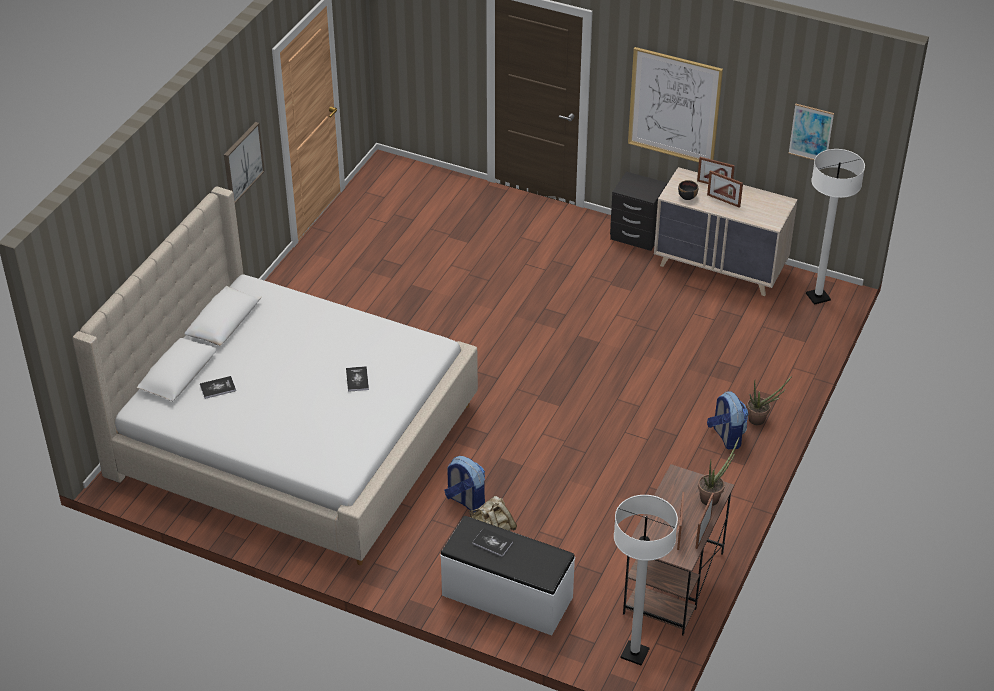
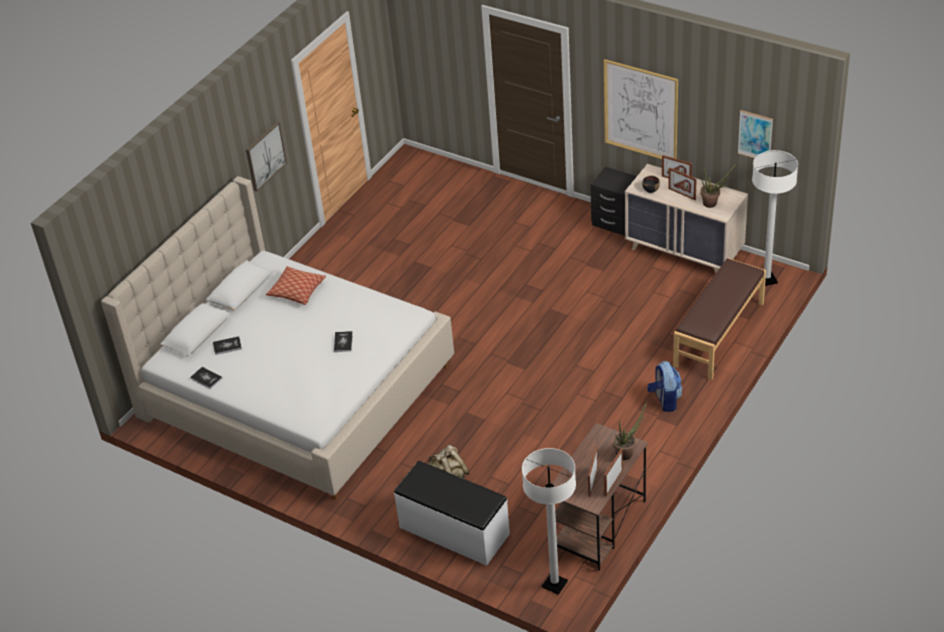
camera: 10 degrees right, 0 degrees up
backpack [444,456,485,512] -> none
book [472,528,513,557] -> book moved to [190,367,223,389]
potted plant [747,376,792,425] -> potted plant moved to [700,164,736,208]
none -> pillow [266,266,326,305]
none -> brown bench [673,258,766,380]

